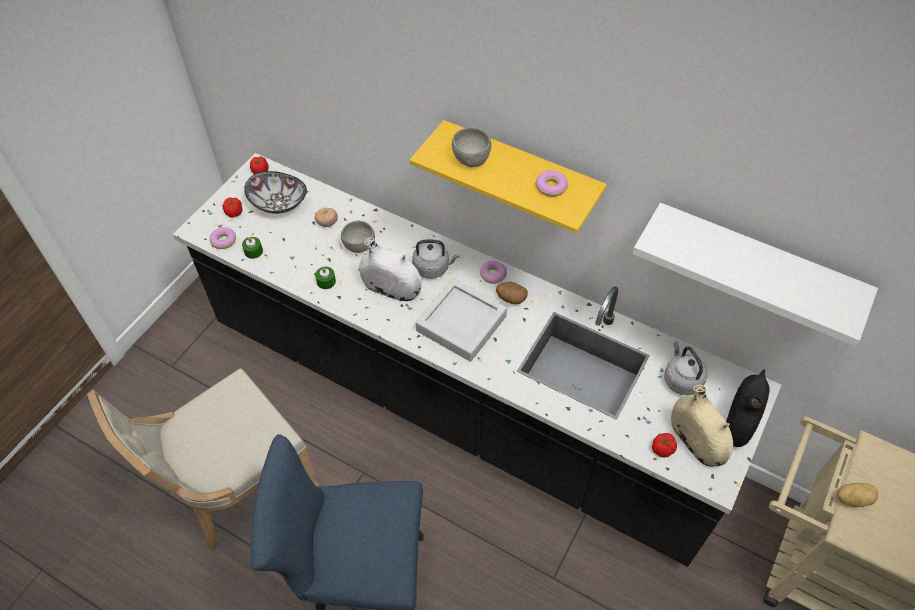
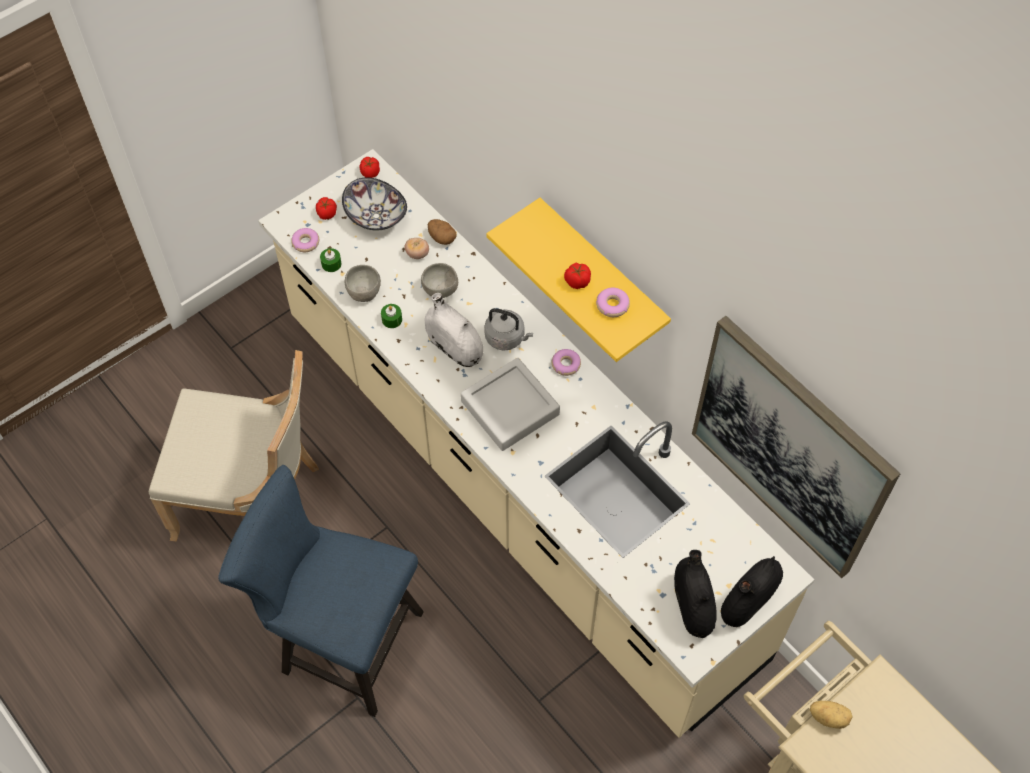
camera: 20 degrees right, 5 degrees up
beige chair [87,368,320,550] -> beige chair turned 150 degrees counterclockwise [149,350,319,542]
black counter [173,153,781,567] -> beige counter [258,149,814,738]
grey bowl [452,127,491,167] -> grey bowl moved to [345,265,381,302]
potato [496,282,528,304] -> potato moved to [428,219,457,245]
white shelf [633,203,878,346] -> picture [692,316,901,578]
tomato [652,433,677,457] -> tomato moved to [564,263,591,289]
grey kettle [664,341,707,396] -> none
beige vase [671,385,733,467] -> black vase [674,550,717,638]

